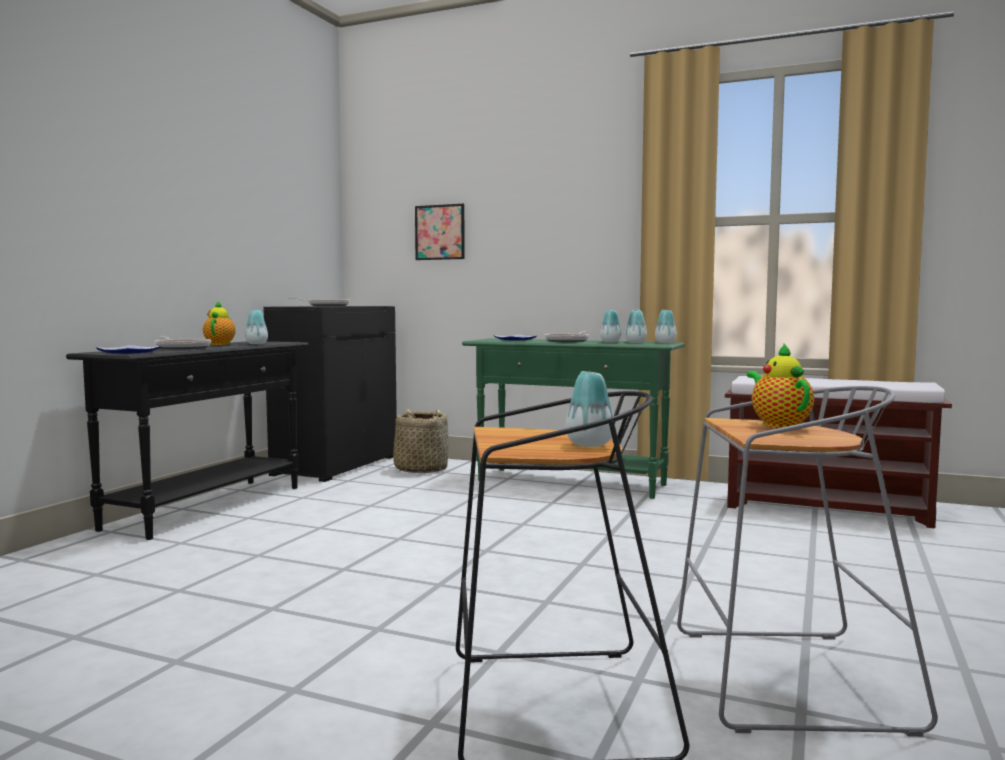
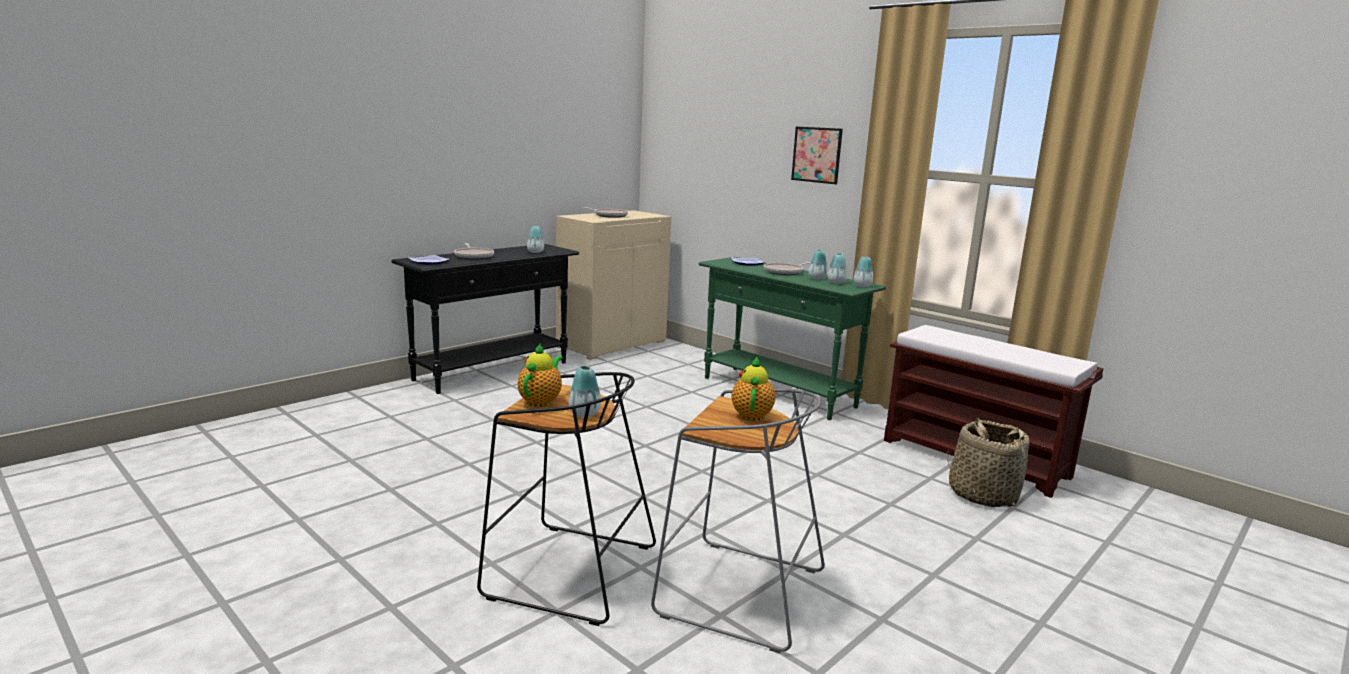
camera: 20 degrees right, 10 degrees up
teapot [203,301,236,345] -> teapot moved to [518,343,563,407]
black cabinet [263,306,397,482] -> beige cabinet [556,210,671,360]
basket [393,407,449,473] -> basket moved to [947,418,1030,507]
picture [415,204,465,260] -> picture moved to [791,127,843,184]

